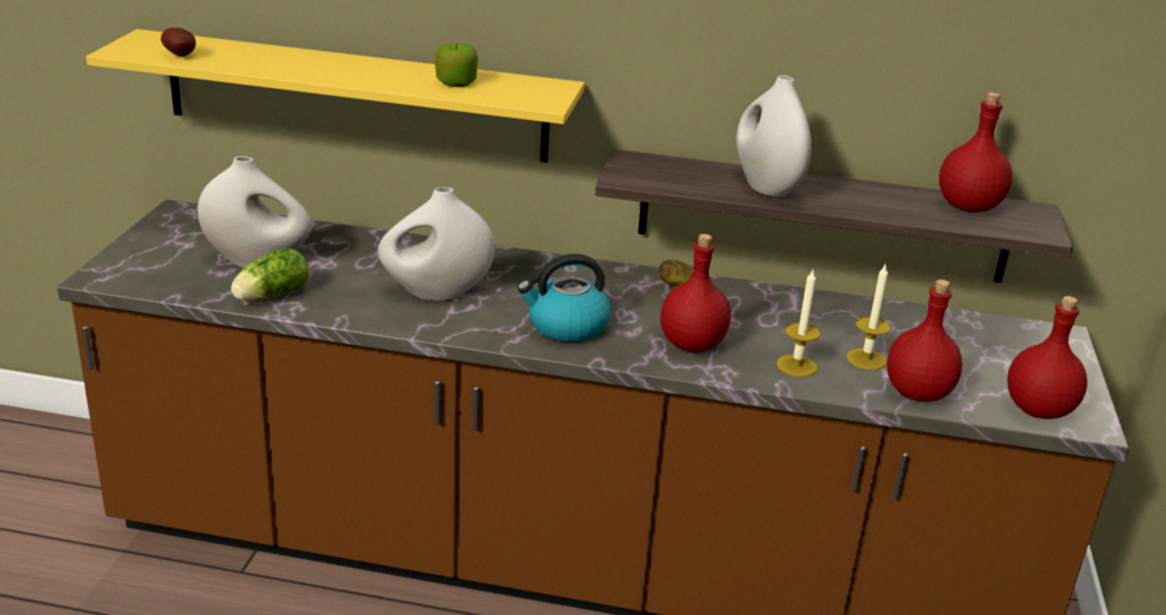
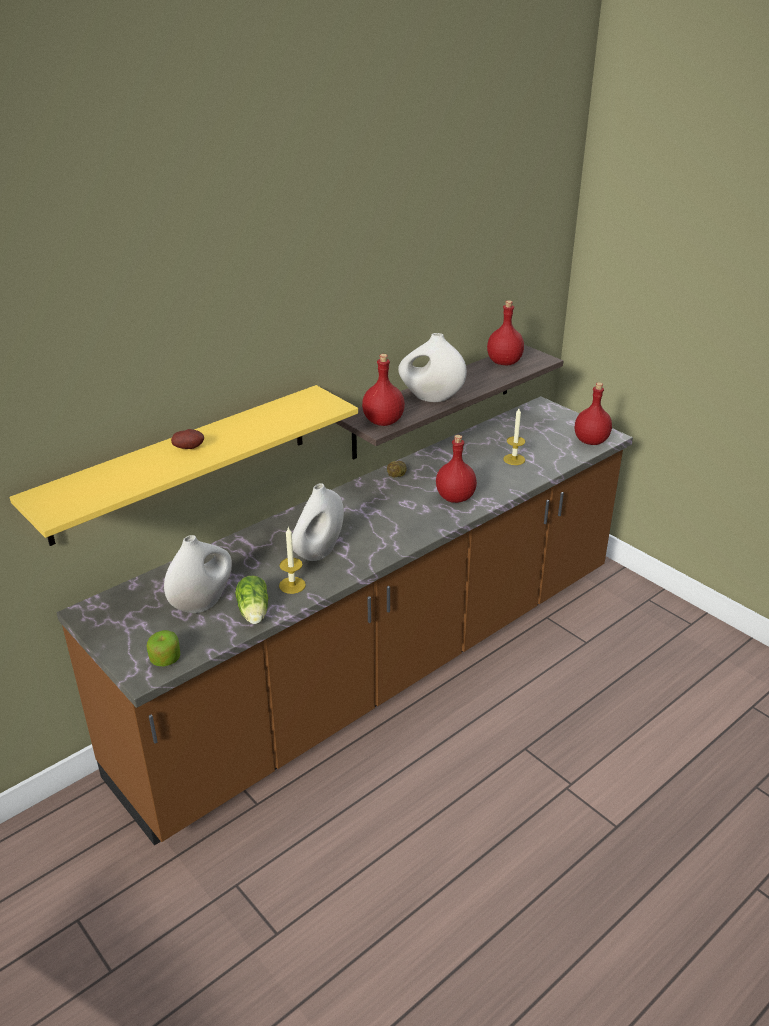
camera: 50 degrees left, 5 degrees up
potato [161,28,196,57] -> potato moved to [171,429,204,449]
apple [435,43,478,87] -> apple moved to [146,630,180,666]
kettle [517,254,611,342] -> none
candle [776,270,820,377] -> candle moved to [279,527,306,594]
red bottle [887,279,962,402] -> red bottle moved to [362,354,405,426]

